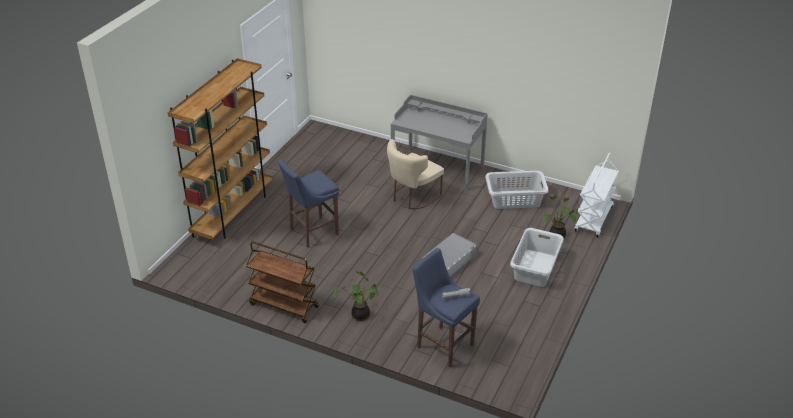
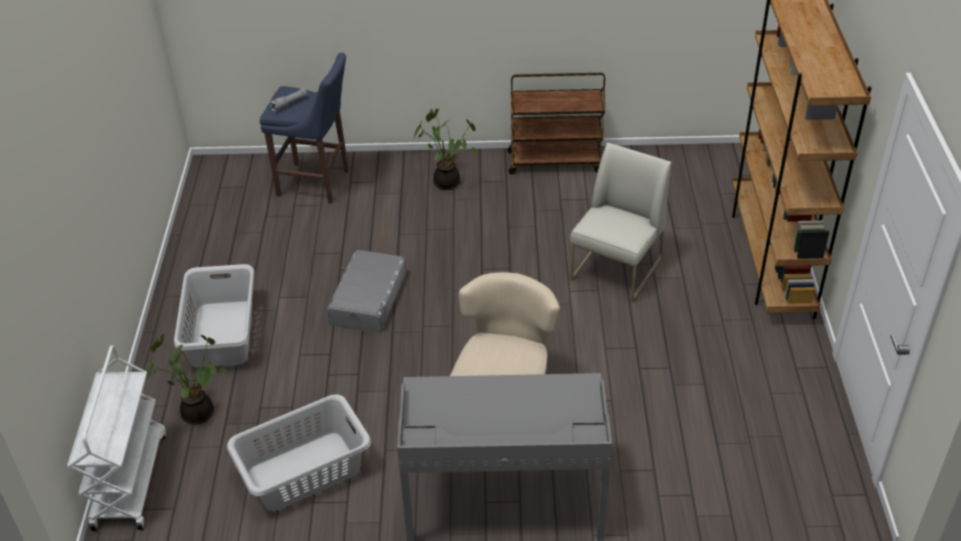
camera: 155 degrees right, 5 degrees up
blue stool [278,159,339,247] -> white chair [570,142,671,303]

